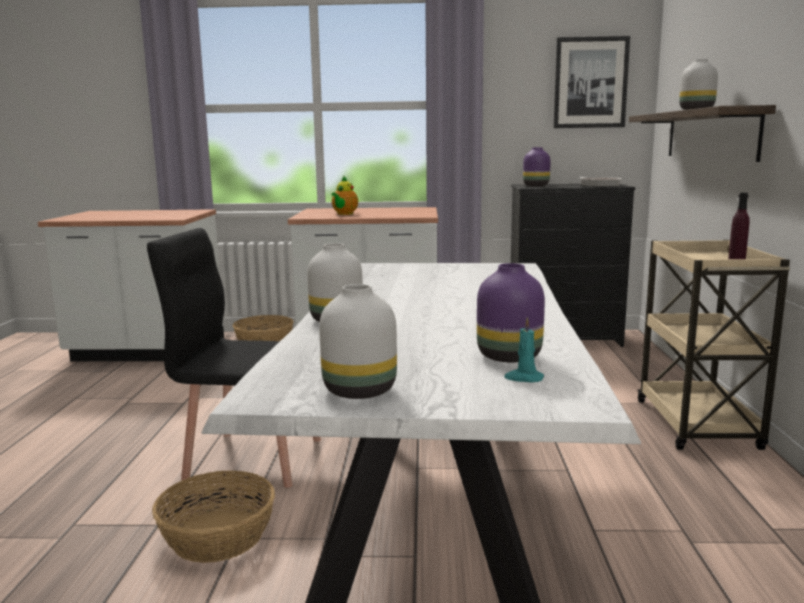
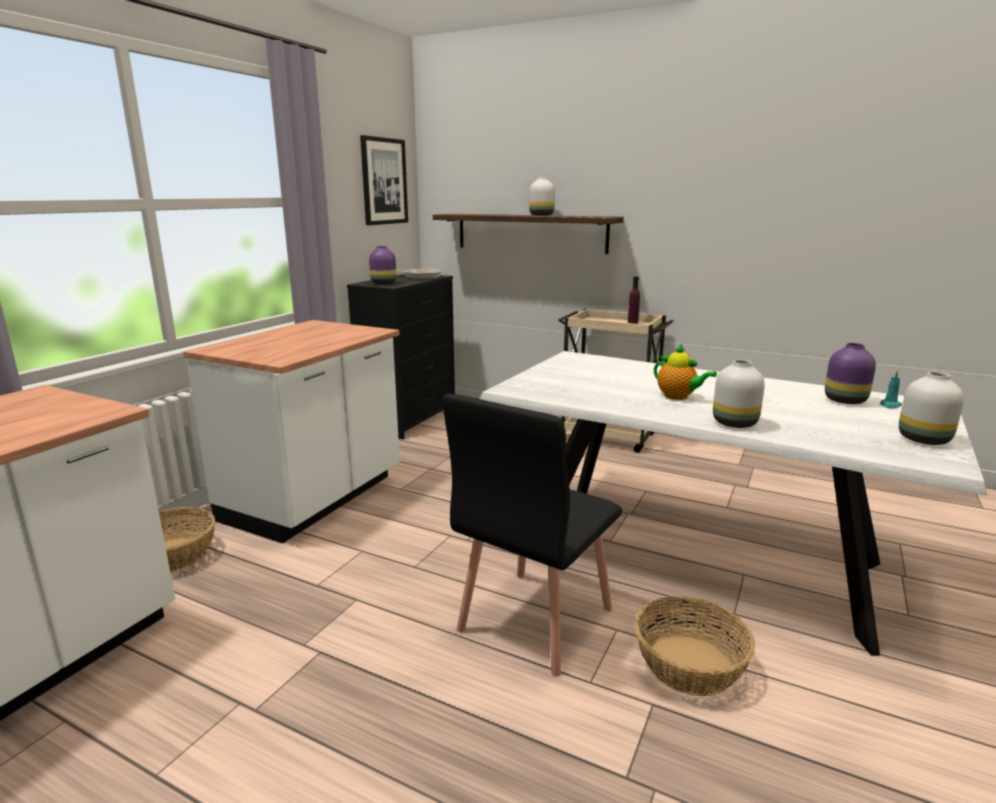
camera: 65 degrees left, 5 degrees up
teapot [332,176,358,215] -> teapot moved to [654,344,717,400]

